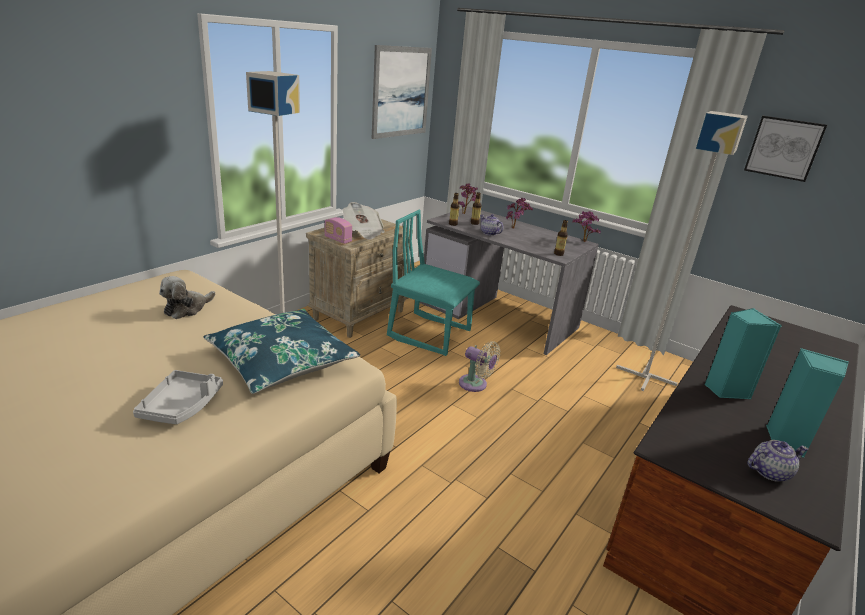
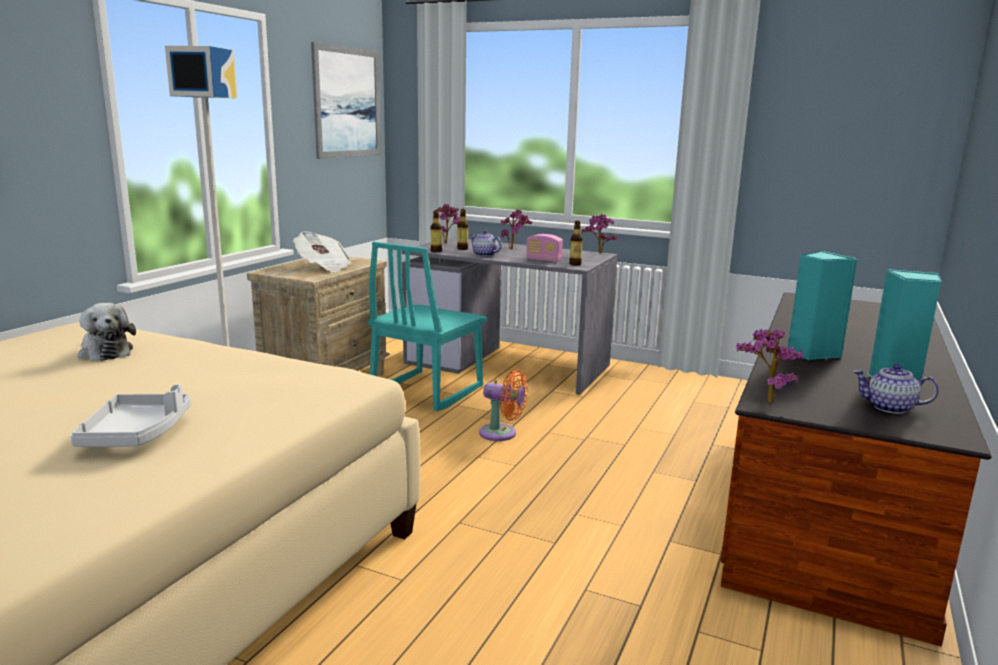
camera: 10 degrees left, 10 degrees down
plush toy [159,276,215,319] -> plush toy turned 60 degrees counterclockwise [78,303,136,361]
blue pillow [203,309,360,394] -> none
radio [324,217,352,244] -> radio moved to [526,234,563,262]
turquoise chair [387,210,480,356] -> turquoise chair turned 75 degrees counterclockwise [368,242,487,411]
beige fan [459,341,500,392] -> orange fan [479,370,528,441]
grey floor lamp [616,111,748,391] -> none
picture [744,116,827,182] -> none
teapot [747,440,808,482] -> teapot turned 135 degrees counterclockwise [853,364,939,414]
none -> potted plant [736,329,803,403]

